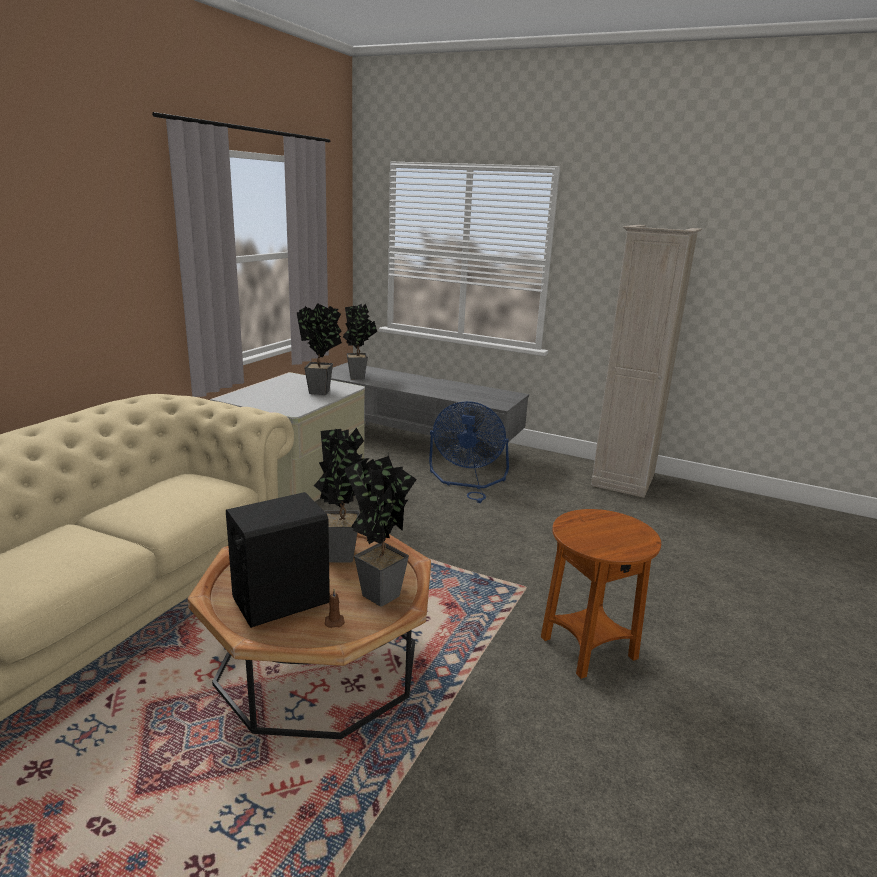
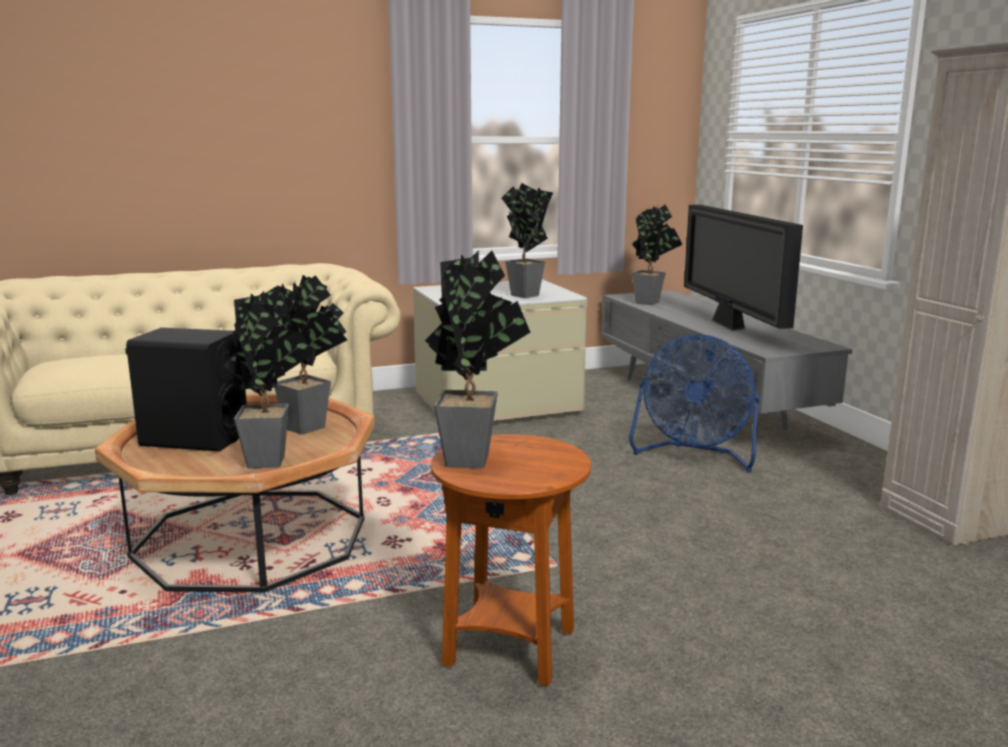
camera: 45 degrees right, 5 degrees down
brown candle [325,589,345,628] -> none
blue fan [429,401,509,503] -> blue fan turned 150 degrees clockwise [629,334,760,472]
none -> potted plant [425,251,531,469]
none -> television [684,205,803,331]

